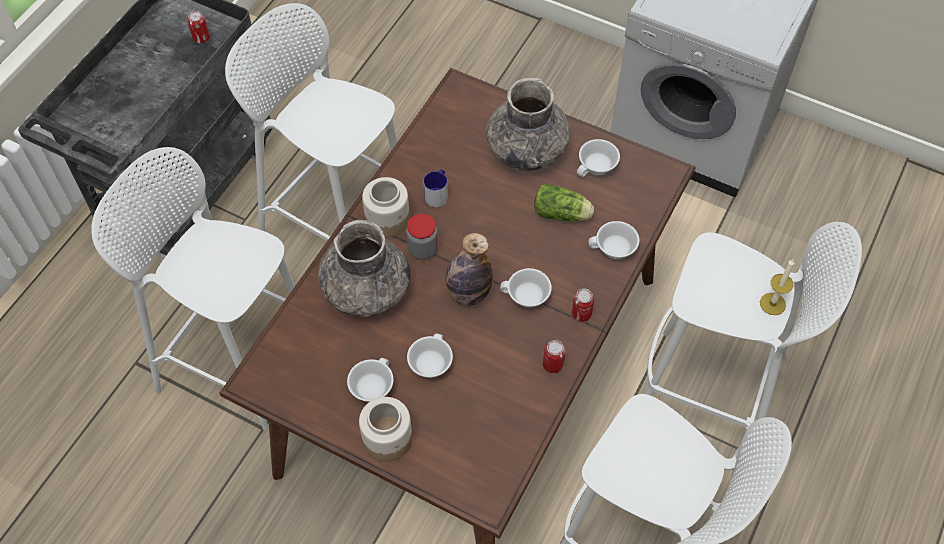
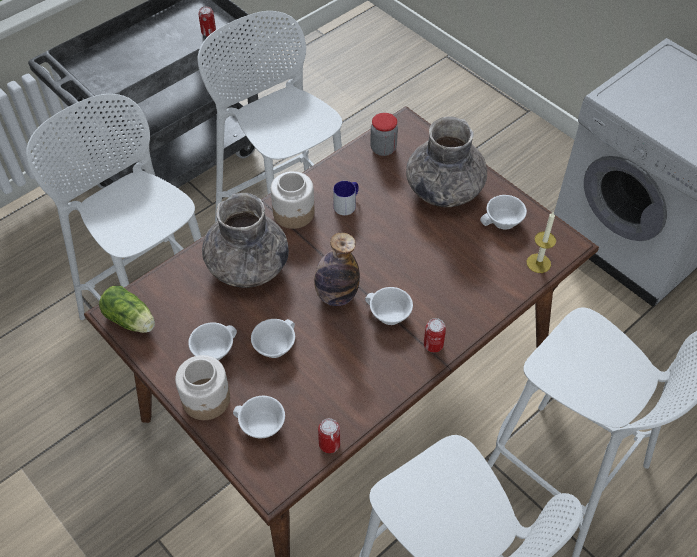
camera: 20 degrees right, 5 degrees down
jar [406,214,438,260] -> jar moved to [370,113,398,156]
lettuce [534,184,594,222] -> lettuce moved to [99,286,155,333]
can [543,340,565,373] -> can moved to [318,418,340,453]
white cup [588,221,640,259] -> white cup moved to [233,396,285,438]
candle [760,259,794,315] -> candle moved to [527,211,556,273]

